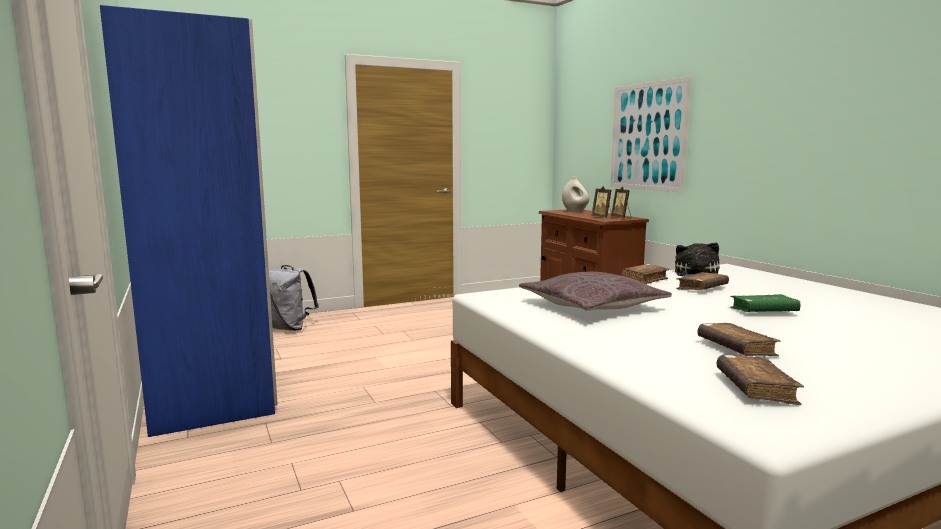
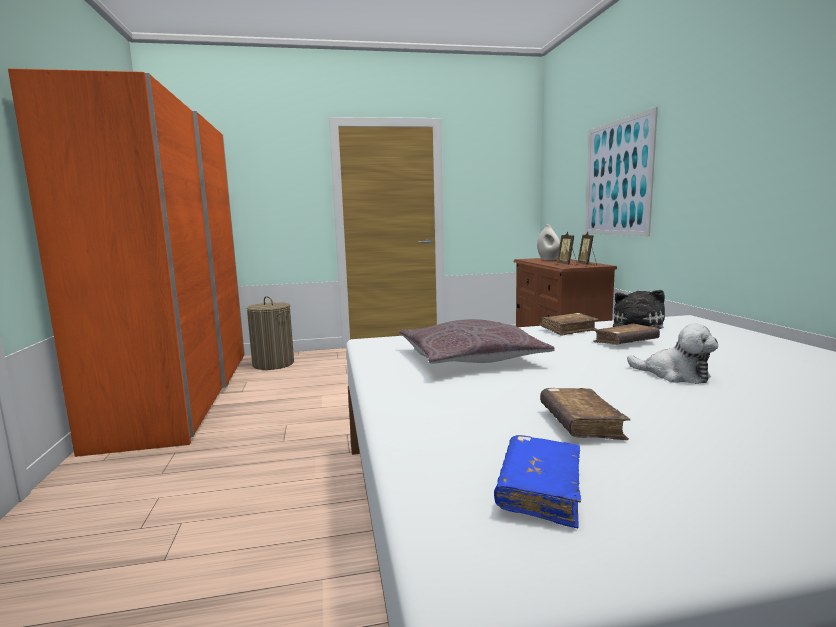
camera: 15 degrees right, 0 degrees up
blue wardrobe [100,5,278,437] -> orange wardrobe [8,68,245,457]
grey backpack [269,265,319,331] -> laundry basket [247,296,294,370]
brown book [717,355,804,405] -> blue book [494,435,581,528]
green book [730,294,800,312] -> plush toy [627,324,718,384]

